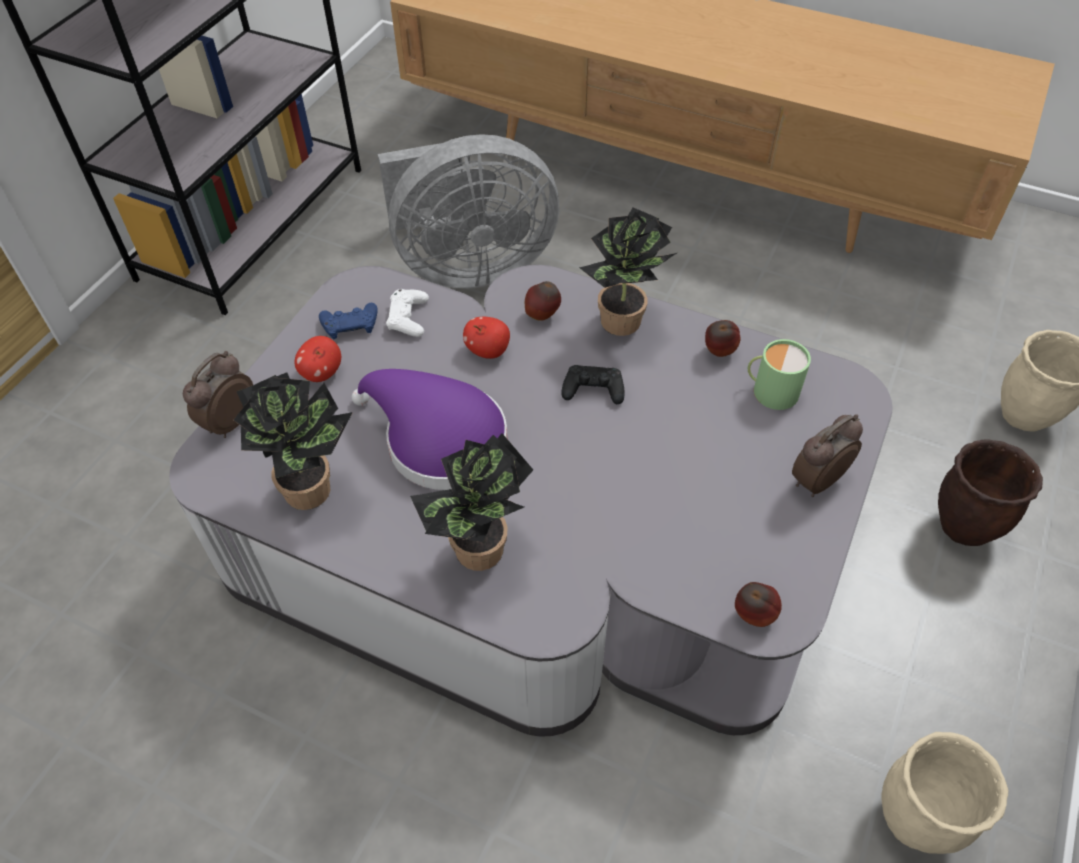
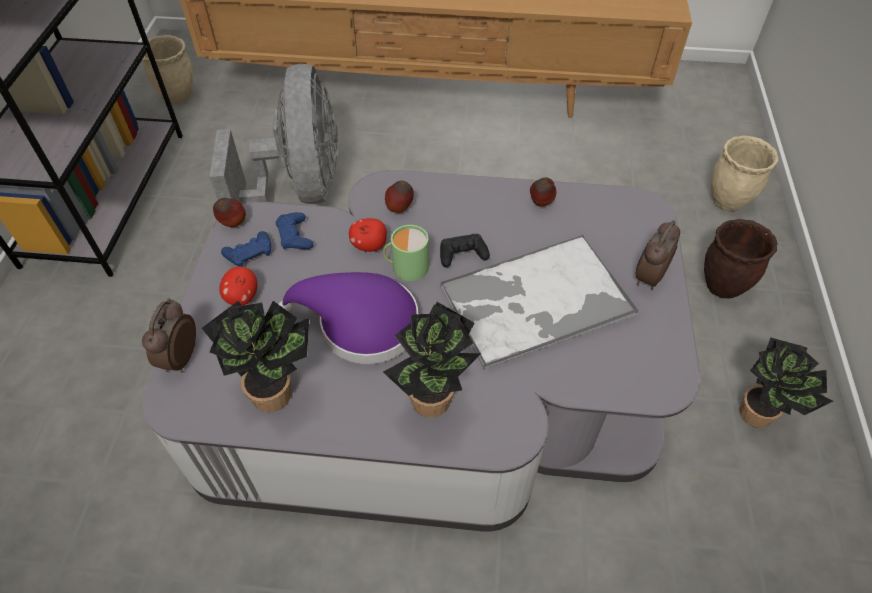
camera: 20 degrees left, 0 degrees up
grey fan [378,134,559,288] -> grey fan turned 60 degrees counterclockwise [210,64,338,204]
white game controller [386,289,429,337] -> blue game controller [276,212,314,249]
potted plant [579,208,677,336] -> potted plant moved to [739,337,833,428]
apple [735,582,782,627] -> apple moved to [213,198,246,227]
green mug [748,339,811,410] -> green mug moved to [383,225,429,281]
beige planter [882,732,1008,854] -> beige planter moved to [142,35,193,104]
none -> tray [440,235,638,370]

